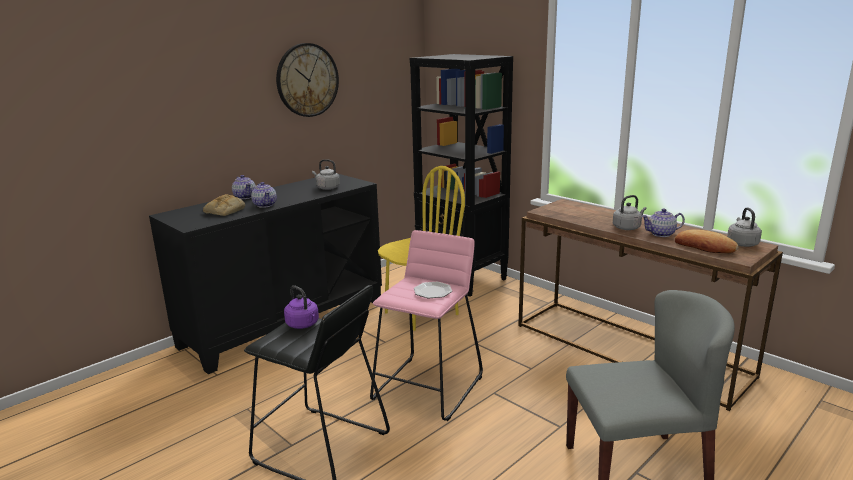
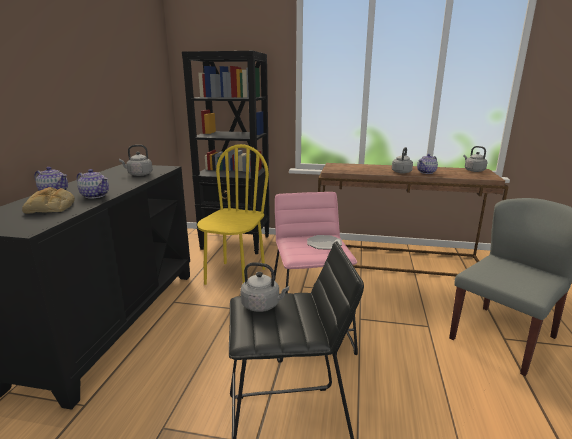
camera: 35 degrees left, 0 degrees up
wall clock [276,43,339,117] -> none
purple kettle [284,285,319,329] -> grey kettle [240,262,289,312]
bread [675,229,739,253] -> none

